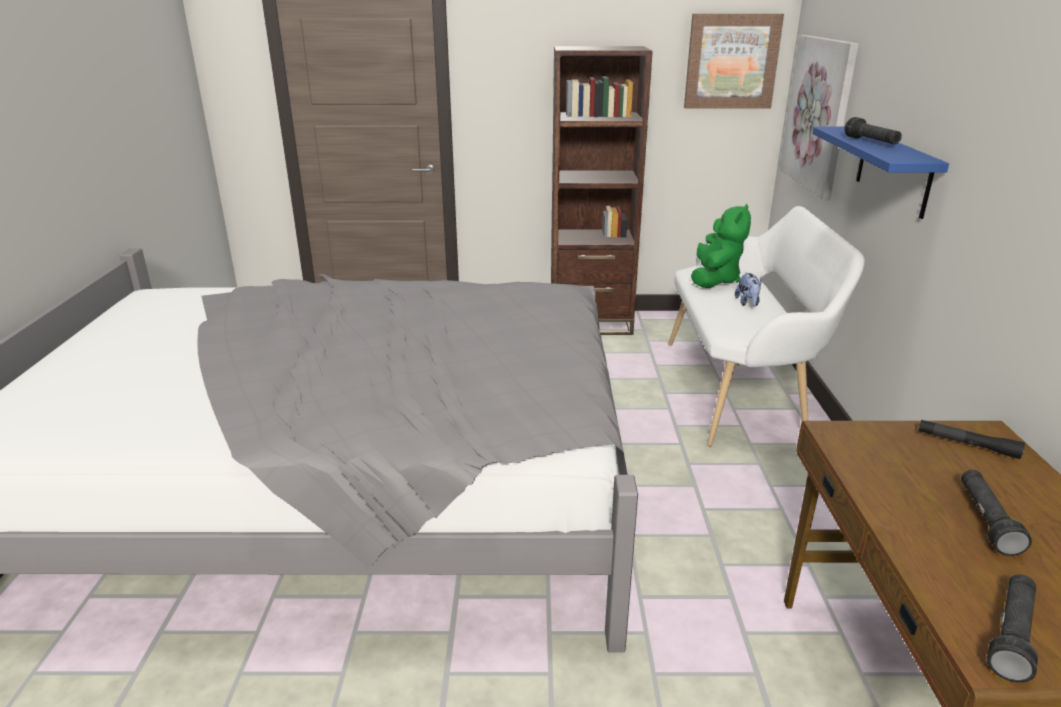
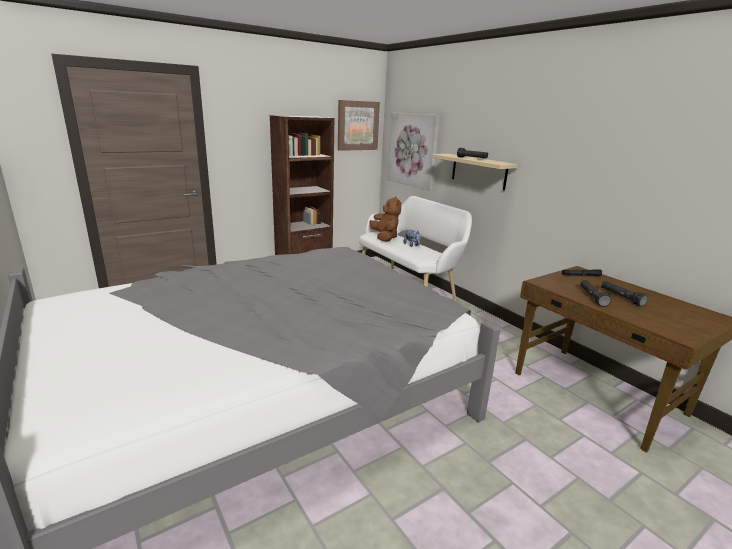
camera: 35 degrees left, 5 degrees down
green plush toy [691,204,751,288] -> brown plush toy [369,196,401,242]
blue shelf [812,126,949,219] -> beige shelf [432,154,518,190]
black flashlight [987,575,1038,683] -> black flashlight moved to [580,280,612,307]

